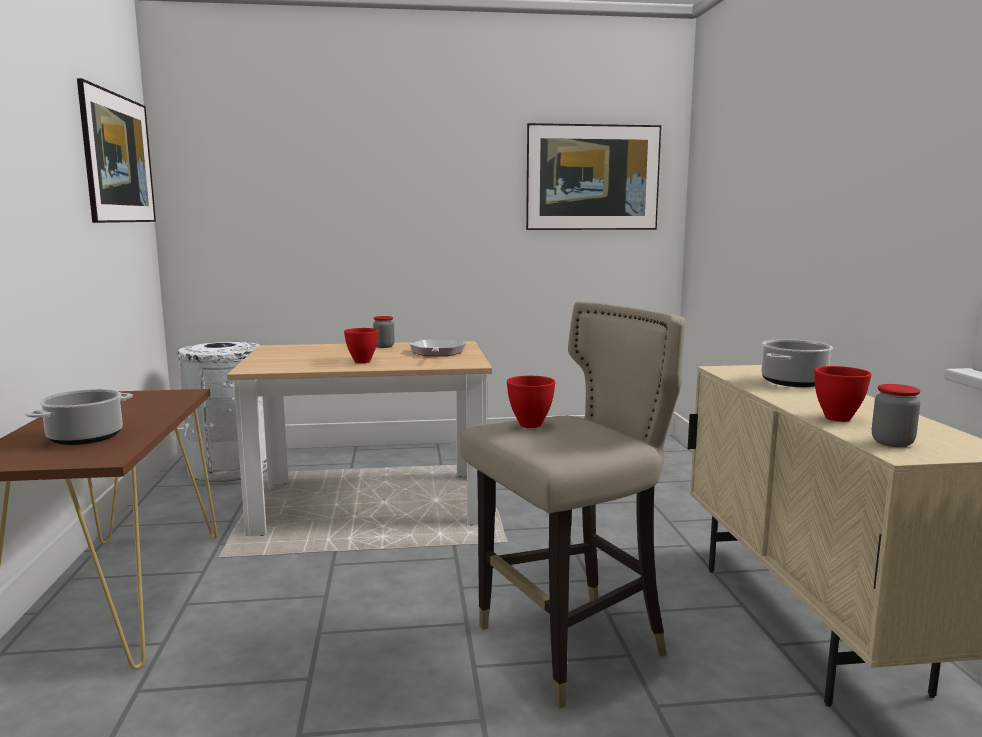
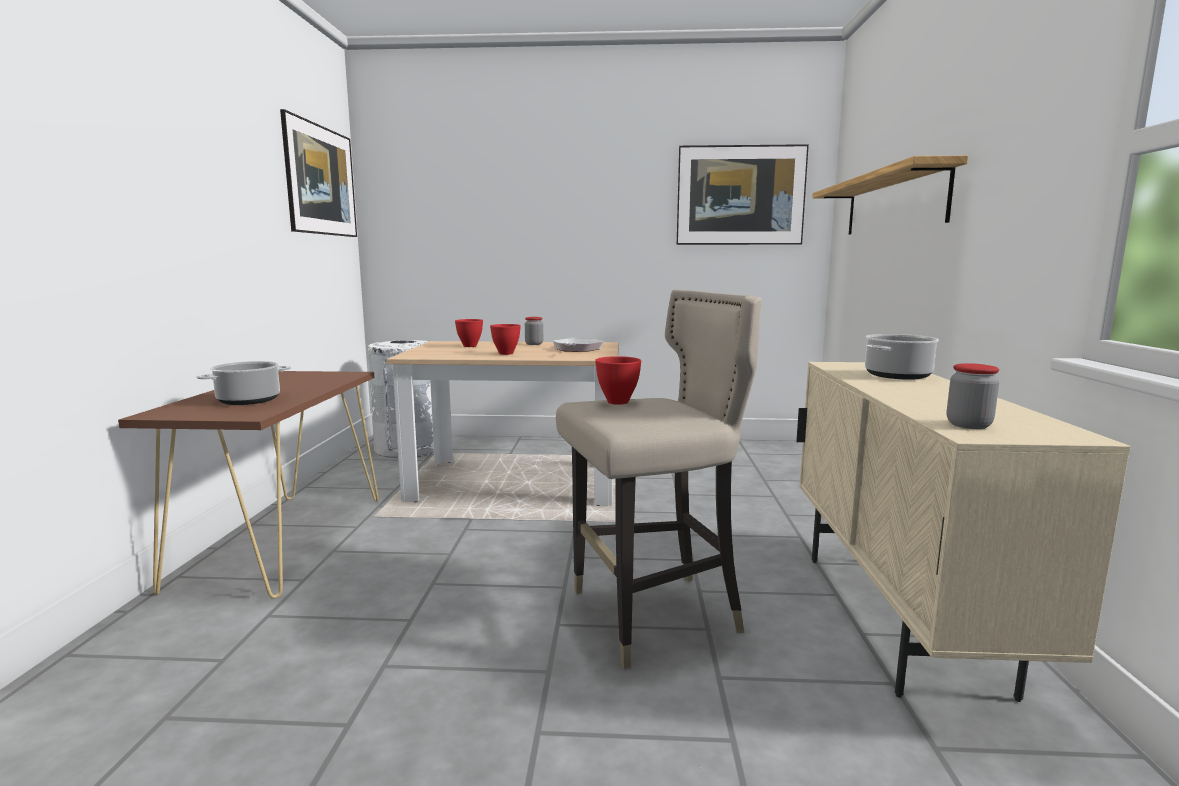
camera: 10 degrees right, 0 degrees up
red bowl [814,366,872,422] -> red bowl moved to [455,319,483,347]
none -> shelf [812,156,968,235]

